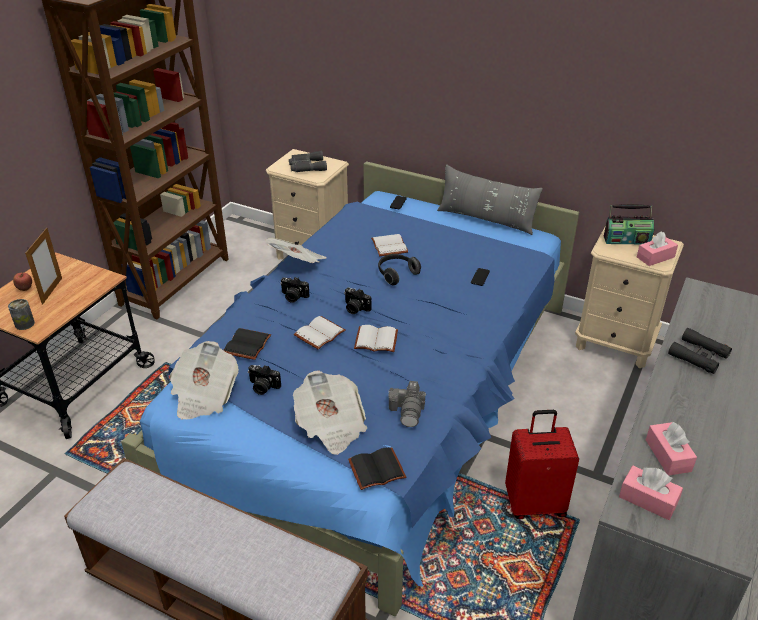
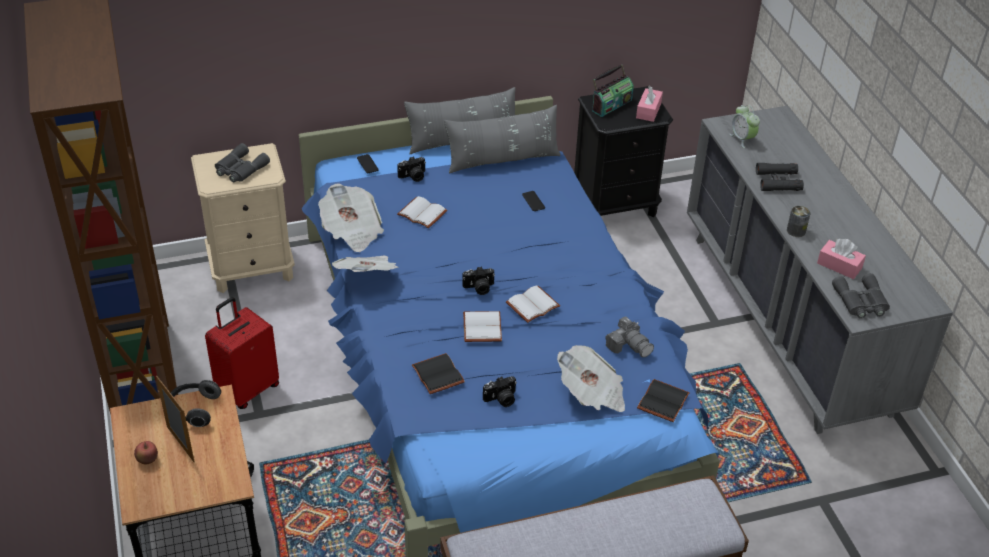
camera: 45 degrees left, 5 degrees up
can [8,299,35,330] -> can moved to [787,205,811,237]
newspaper [169,341,239,419] -> newspaper moved to [318,183,384,252]
camera [280,277,310,303] -> camera moved to [397,157,426,182]
headphones [378,254,421,286] -> headphones moved to [171,380,221,427]
red suitcase [505,410,579,519] -> red suitcase moved to [205,297,279,409]
beige nightstand [575,228,684,368] -> black nightstand [574,86,673,217]
pink tissue box [619,466,683,520] -> grey binoculars [832,273,890,319]
none -> grey pillow [444,105,561,174]
none -> alarm clock [729,105,760,148]

